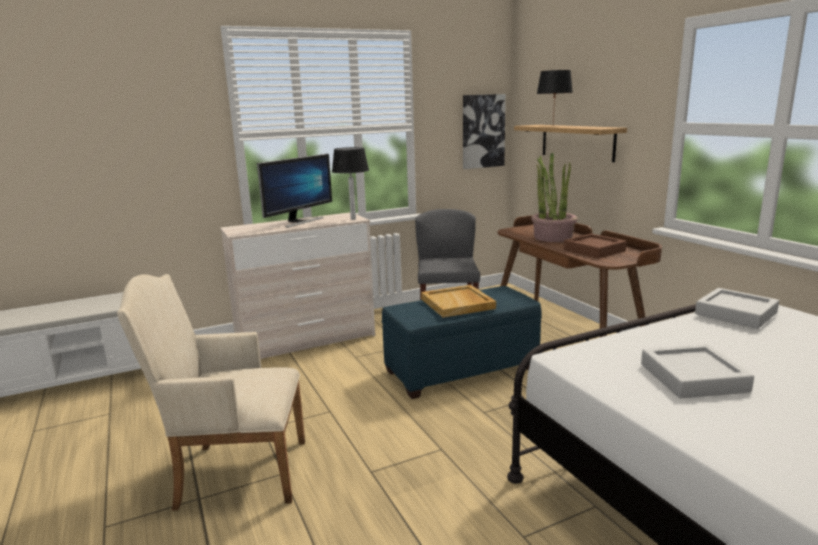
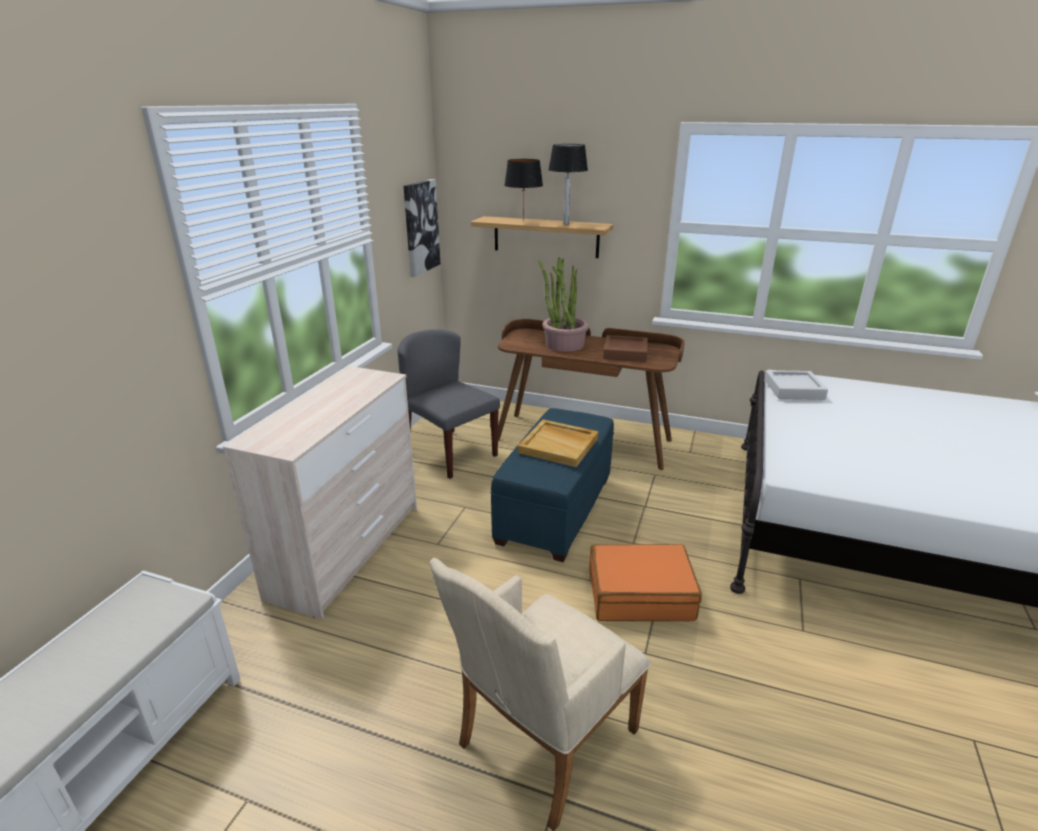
camera: 45 degrees left, 10 degrees up
monitor [257,154,332,228] -> none
table lamp [332,147,369,220] -> table lamp moved to [548,144,588,224]
grey tray [641,344,754,398] -> none
none -> orange suitcase [589,544,702,621]

